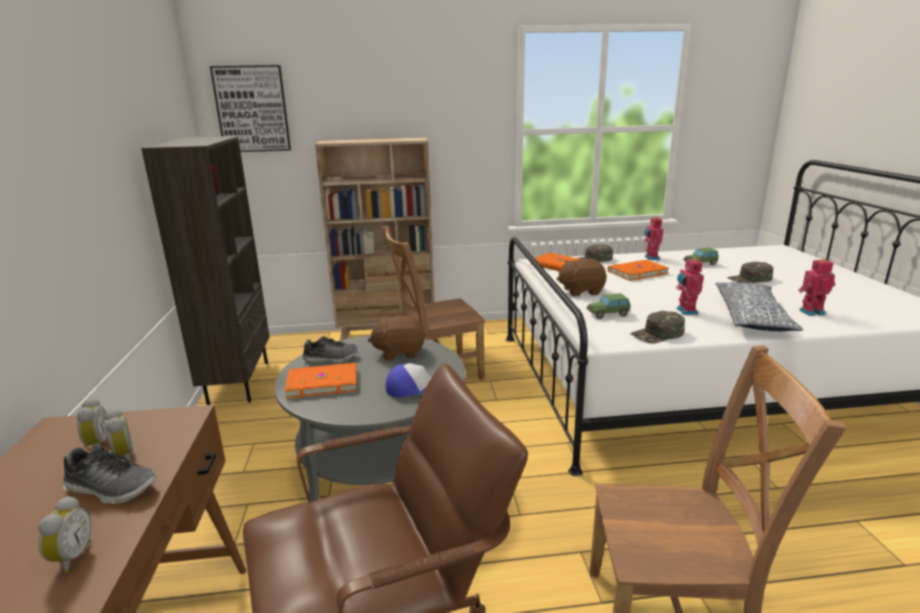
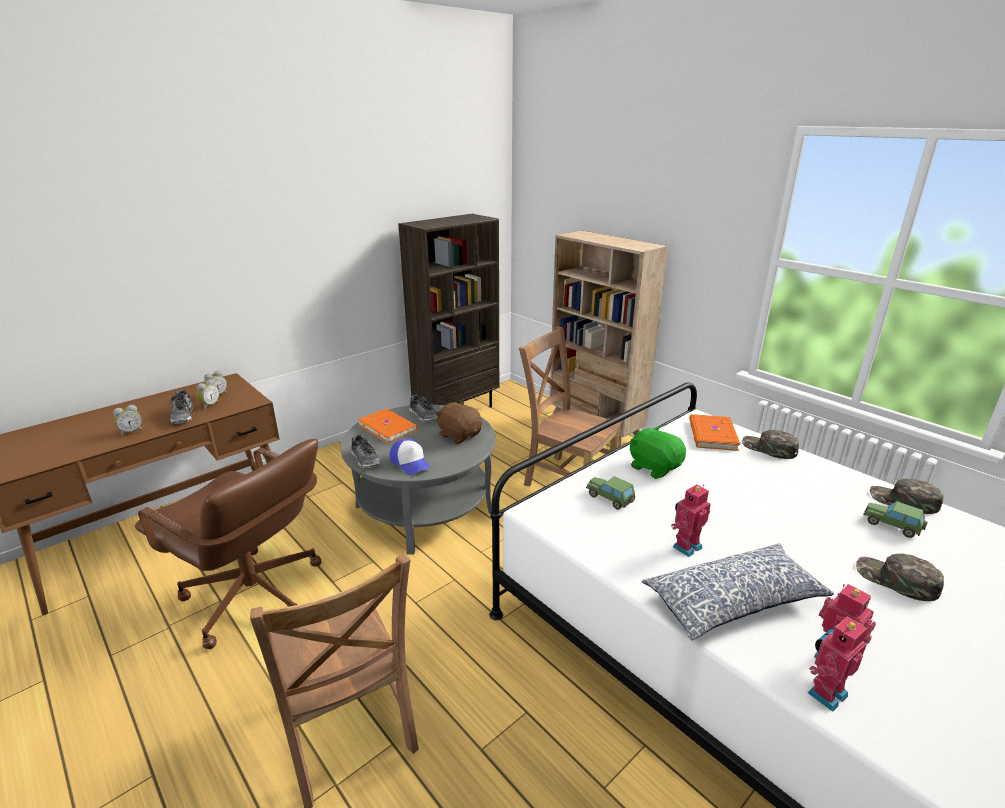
camera: 55 degrees right, 5 degrees up
picture [210,65,291,152] -> none
brown plush toy [557,259,607,296] -> green plush toy [630,427,686,479]
orange book [608,260,669,281] -> none
green cap [630,311,685,344] -> green cap moved to [870,479,943,514]
toy robot [644,216,663,260] -> toy robot moved to [807,616,867,712]
none -> shoe [350,434,381,468]

